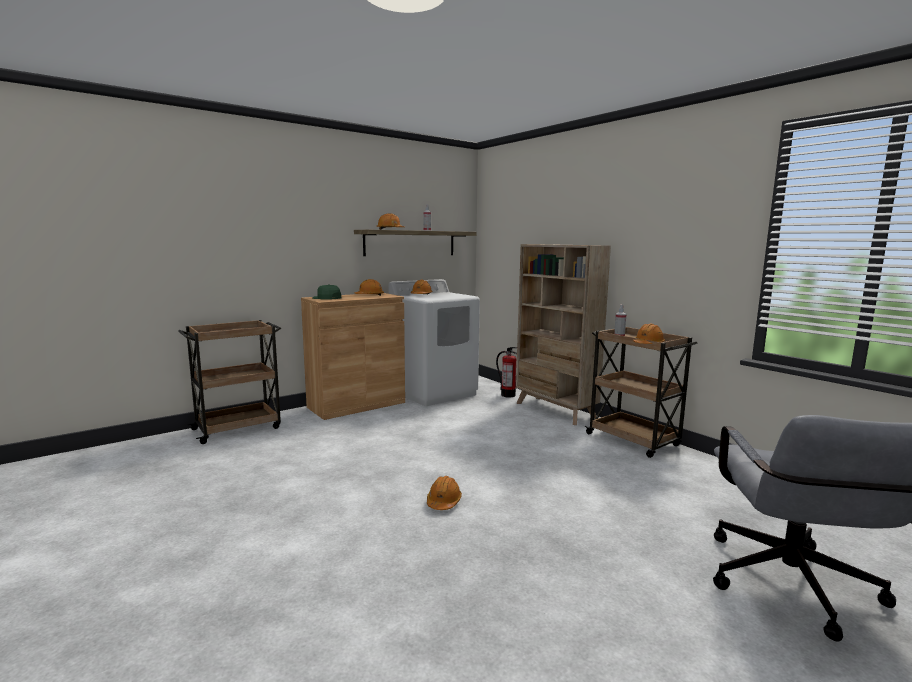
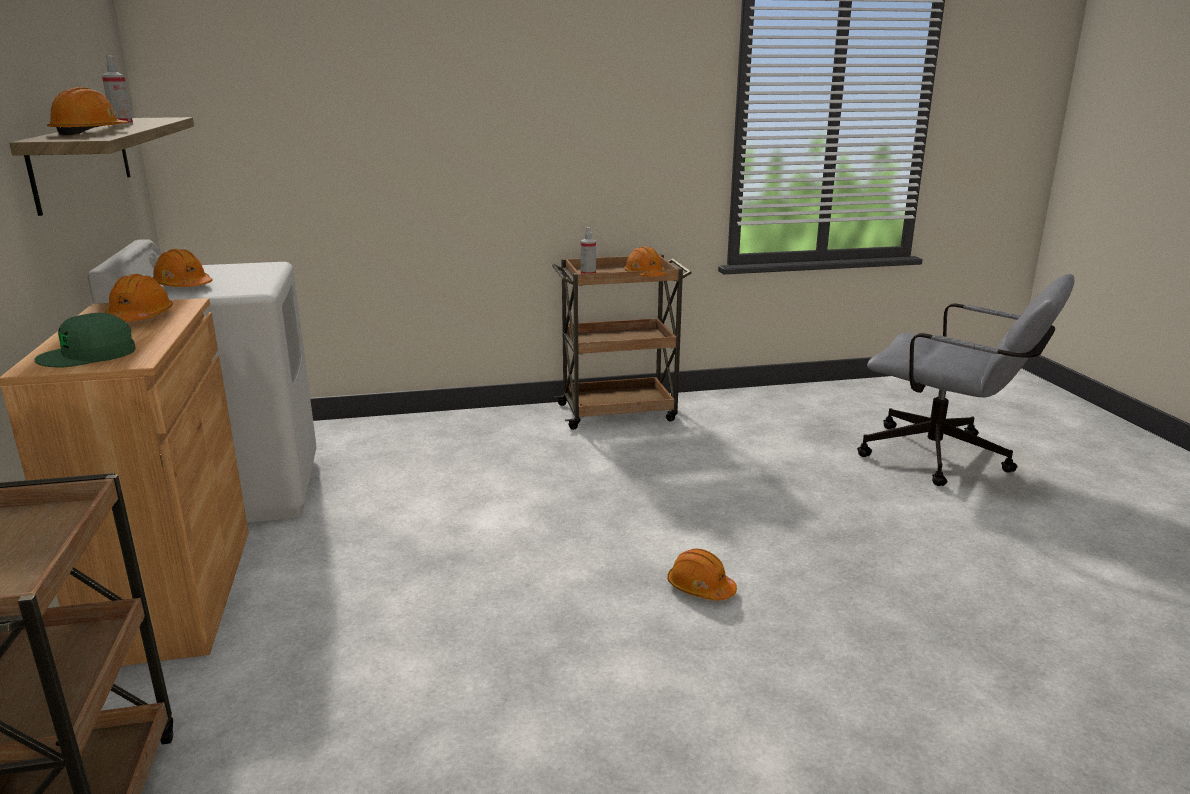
camera: 65 degrees left, 10 degrees up
fire extinguisher [496,347,517,398] -> none
beige bookcase [516,244,611,425] -> none

